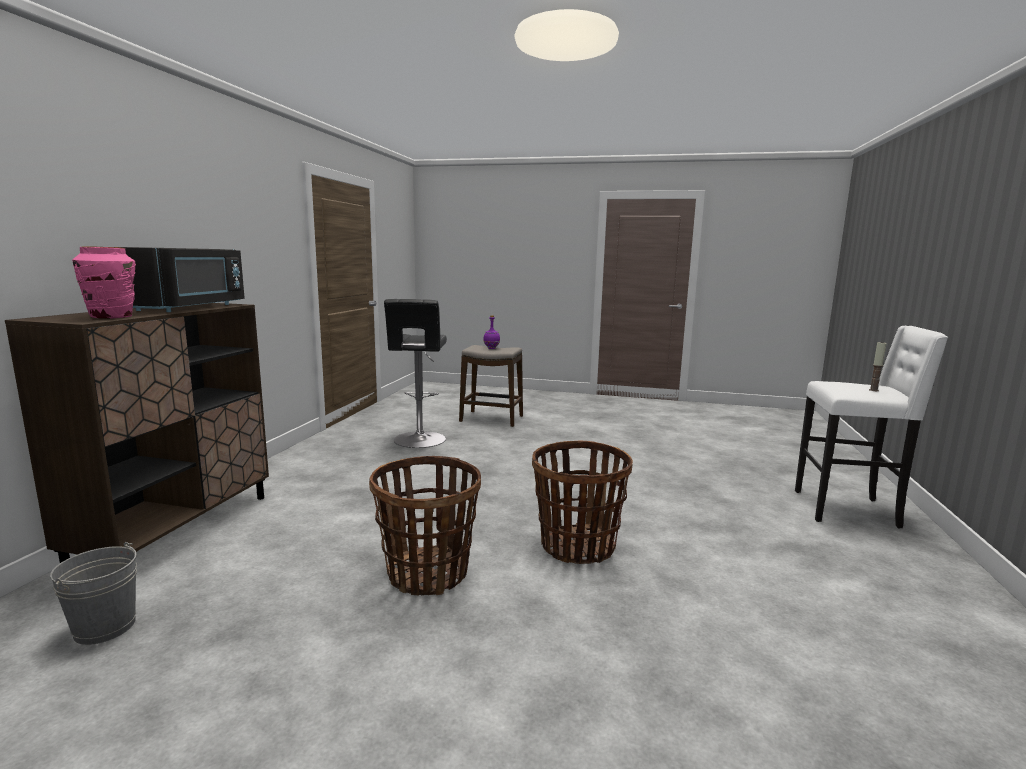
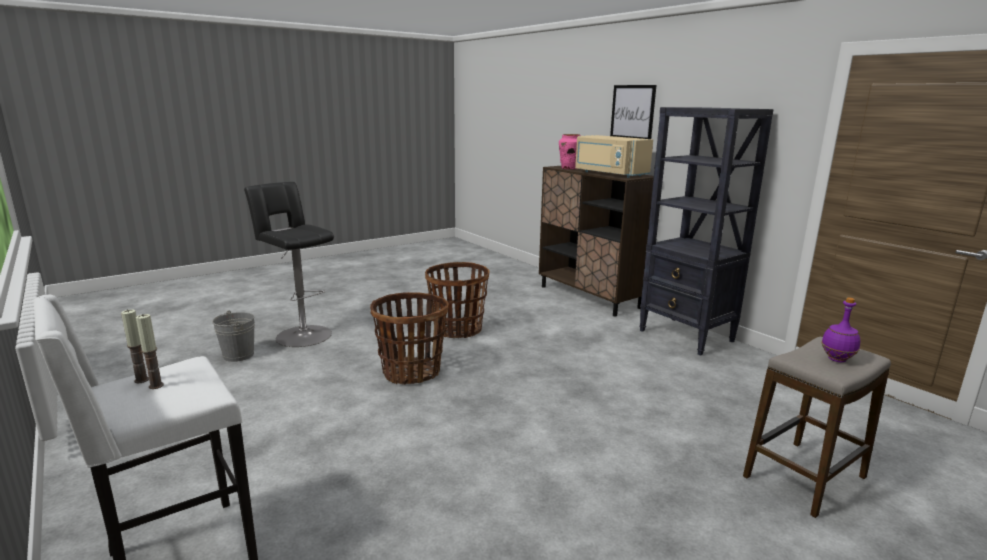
camera: 130 degrees right, 5 degrees up
grey bucket [50,542,137,645] -> grey bucket moved to [212,310,255,362]
black microwave [120,247,245,312] -> beige microwave [575,135,653,178]
black stool [384,299,447,448] -> black stool moved to [244,182,334,347]
none -> candle [136,314,164,389]
none -> picture [610,85,656,139]
none -> black bookcase [639,107,774,356]

